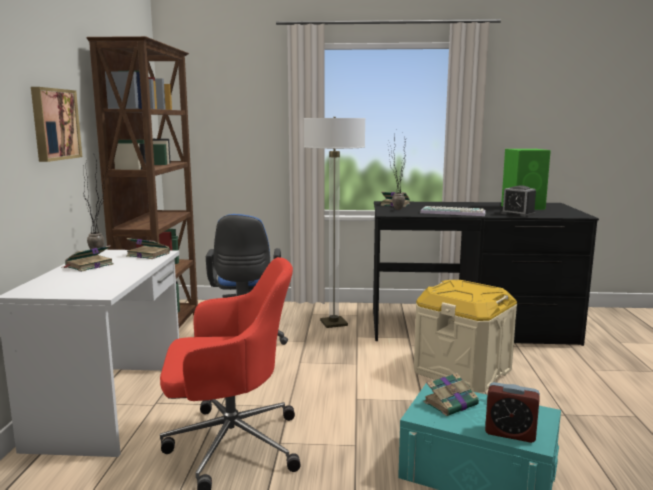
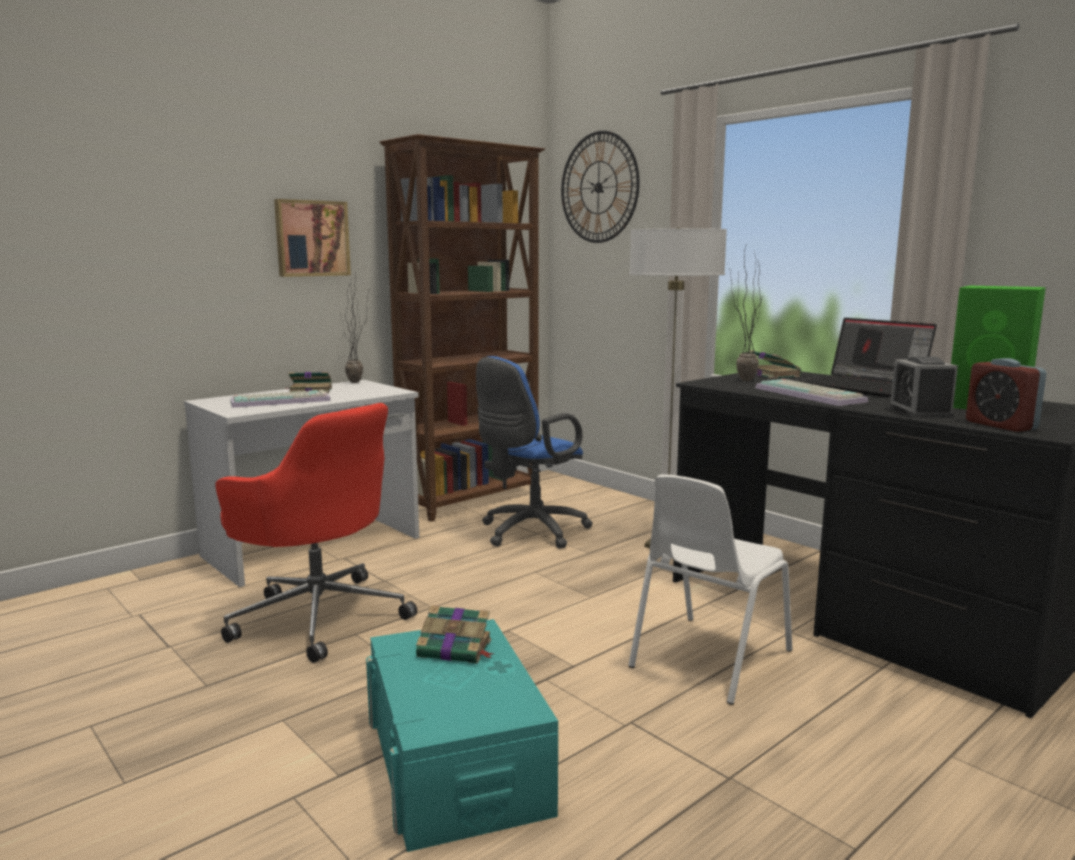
camera: 45 degrees right, 0 degrees up
book [126,238,170,259] -> none
beige storage box [414,280,517,392] -> white chair [628,474,792,705]
alarm clock [485,382,540,443] -> alarm clock moved to [966,358,1047,432]
none -> keyboard [231,390,331,408]
none -> wall clock [561,131,640,243]
none -> laptop [798,318,937,397]

